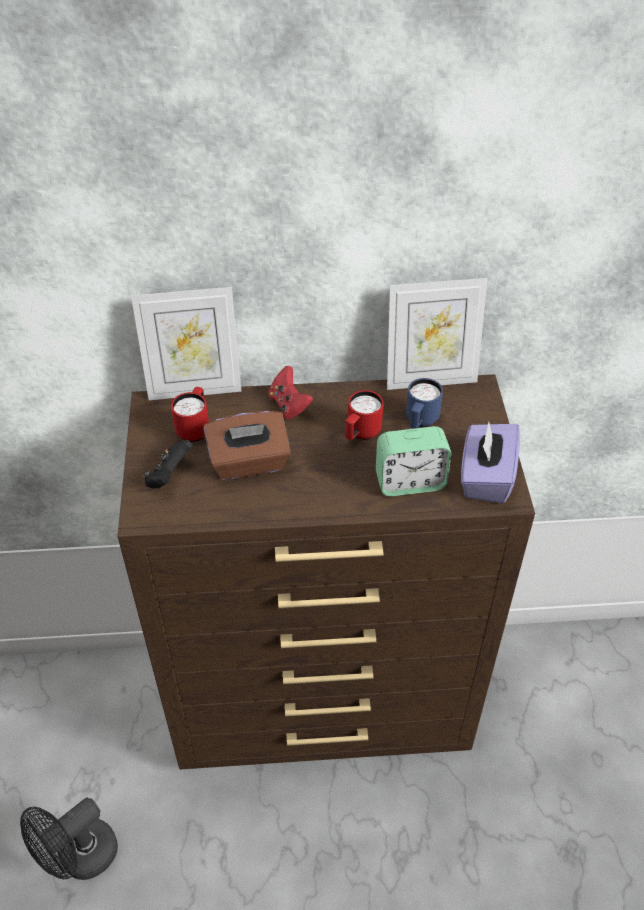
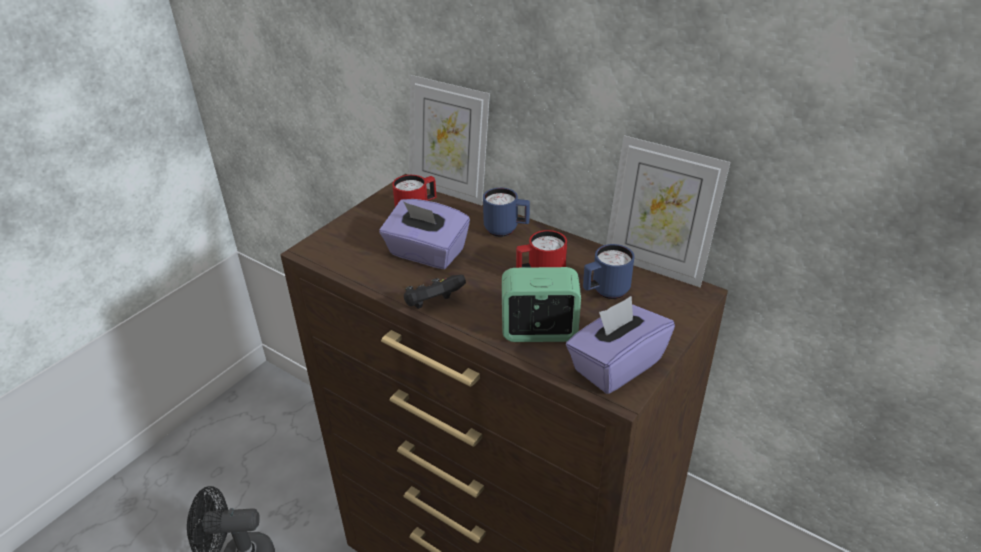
camera: 40 degrees right, 10 degrees down
black game controller [143,440,193,488] -> black game controller moved to [404,275,466,309]
brown tissue box [204,411,291,480] -> purple tissue box [380,199,470,269]
red game controller [268,366,313,419] -> blue mug [483,188,530,237]
alarm clock [376,426,451,497] -> alarm clock turned 150 degrees clockwise [502,267,581,342]

